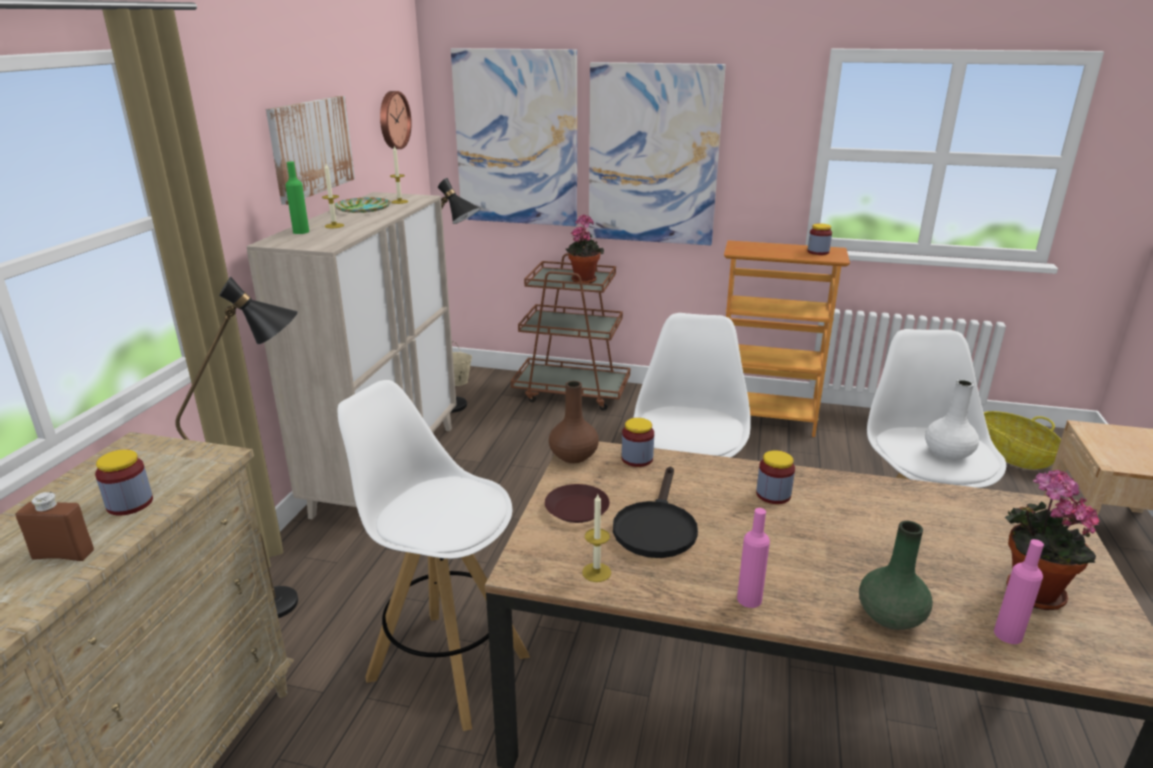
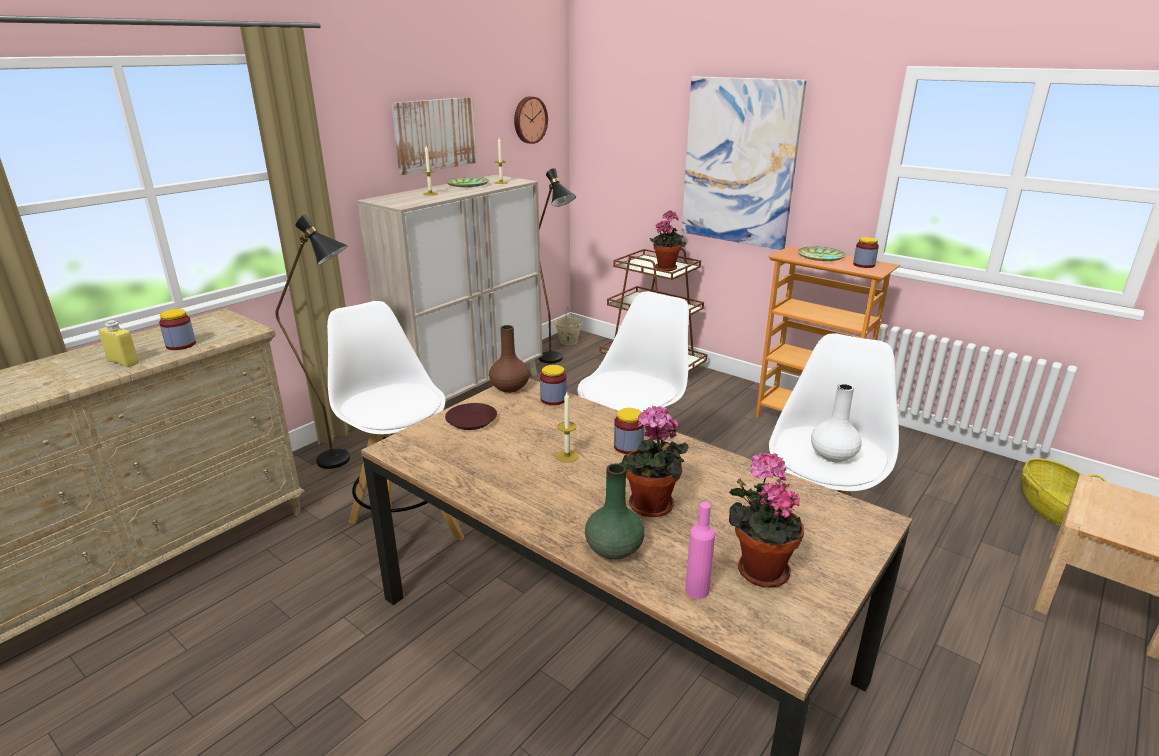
camera: 25 degrees right, 0 degrees up
brown bottle [15,492,94,561] -> yellow bottle [98,320,139,367]
green bottle [286,162,309,234] -> none
picture [451,48,577,226] -> none
candle [582,494,611,582] -> candle moved to [556,392,578,462]
black frying pan [613,466,698,558] -> none
pink bottle [737,508,770,608] -> none
none -> potted plant [619,406,689,517]
none -> plate [798,247,846,261]

